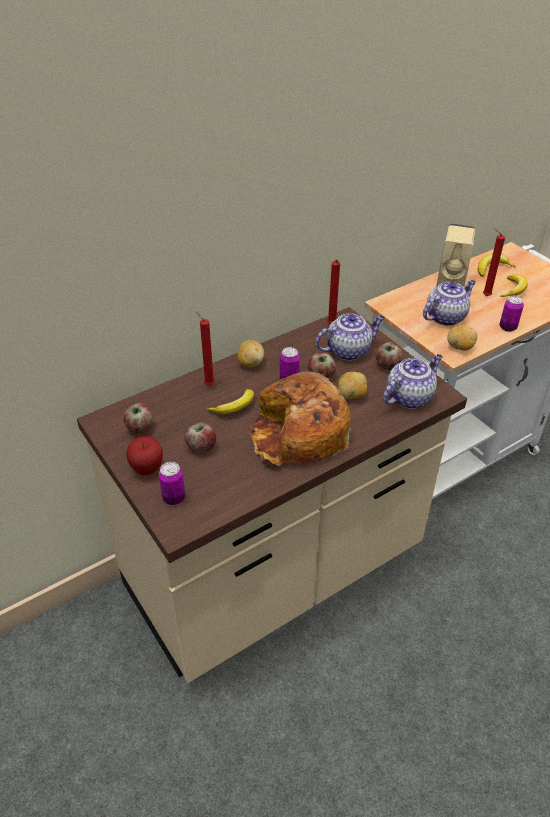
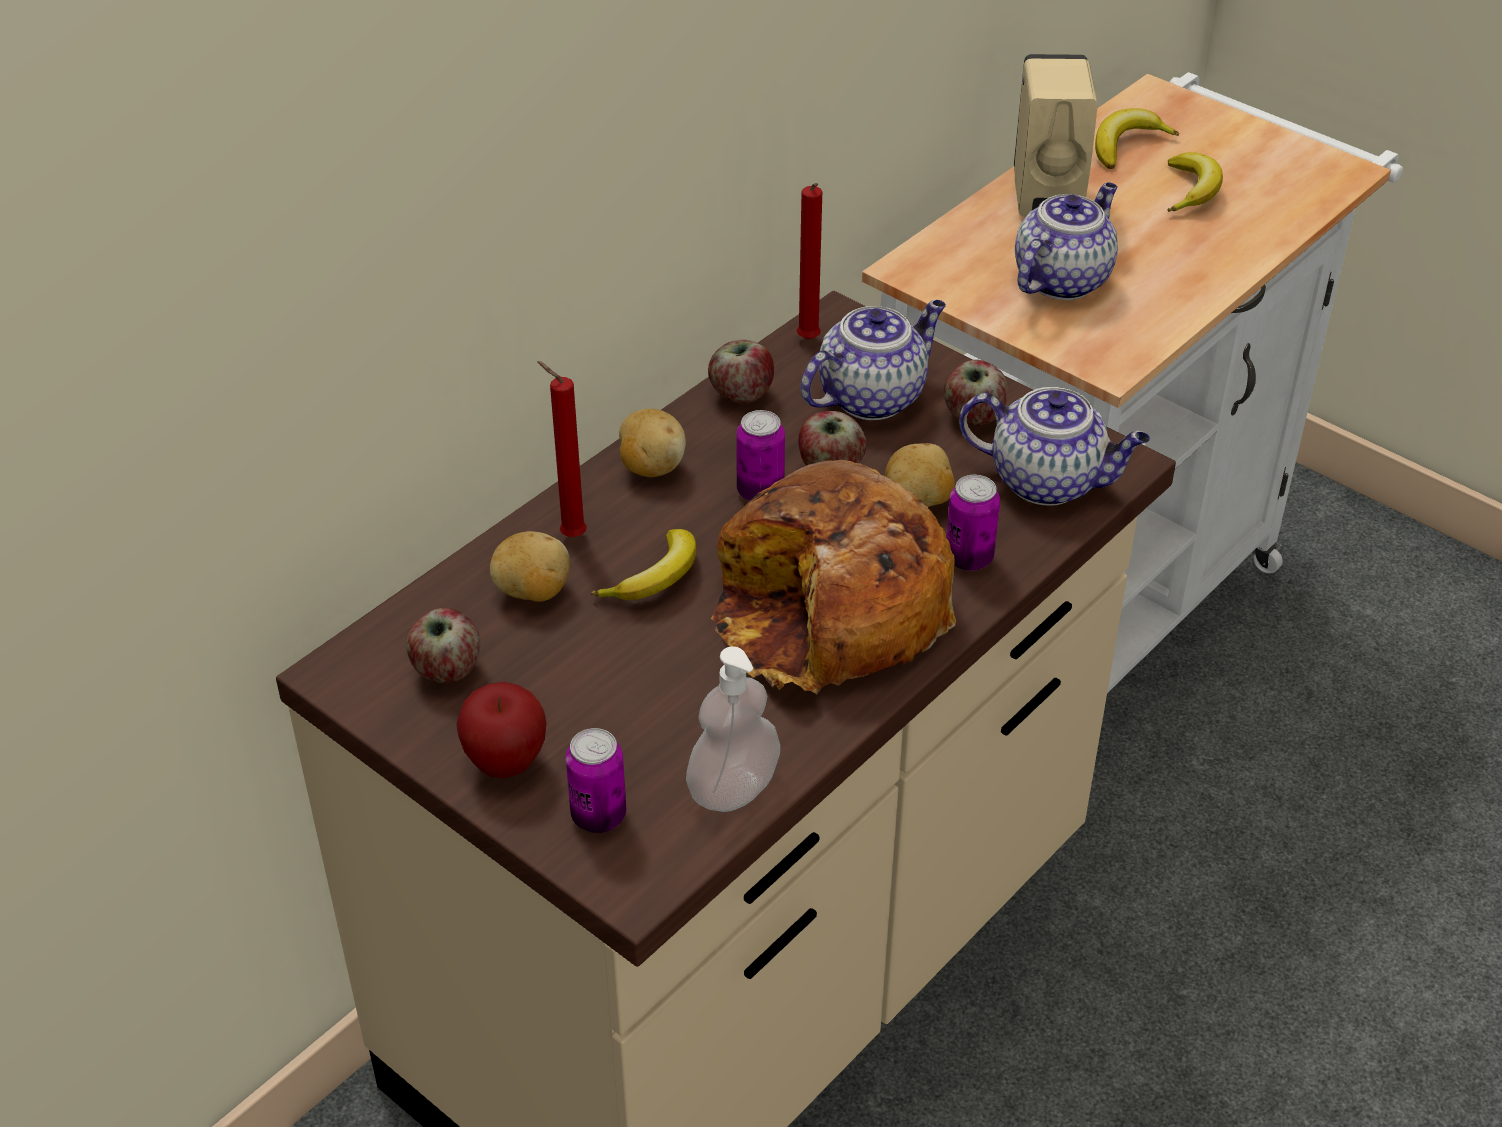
camera: 15 degrees left, 0 degrees up
apple [184,423,216,453] -> apple moved to [708,340,774,403]
teapot [383,354,442,409] -> teapot turned 75 degrees clockwise [959,387,1150,506]
potato [447,325,477,351] -> potato moved to [490,531,570,602]
red candle [483,228,505,296] -> none
can [500,296,524,332] -> can moved to [946,475,1000,571]
none -> soap dispenser [686,646,780,812]

